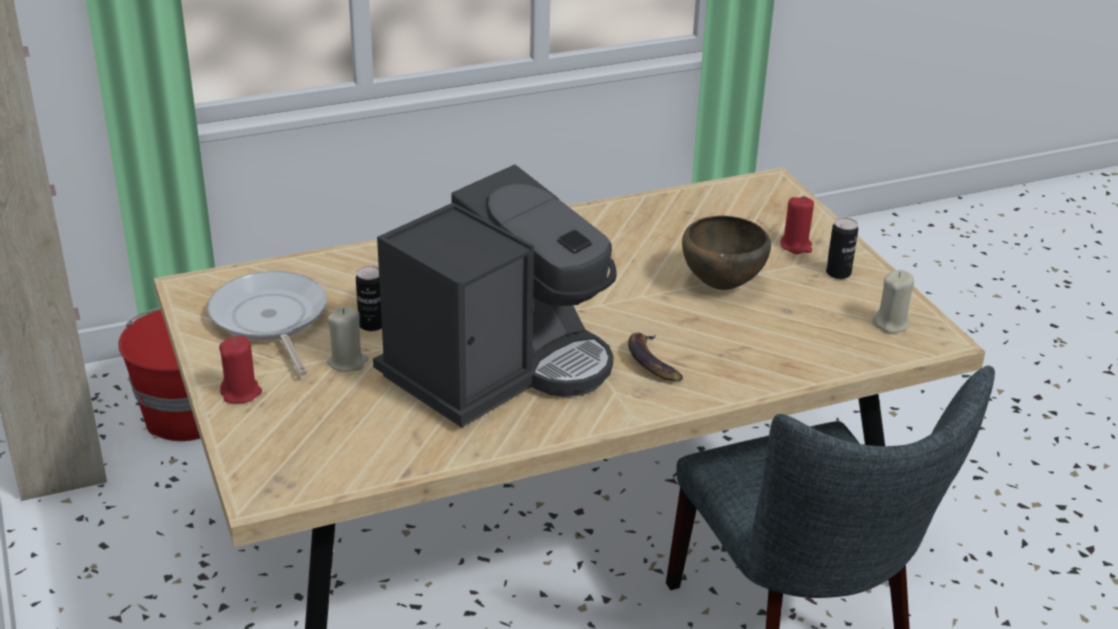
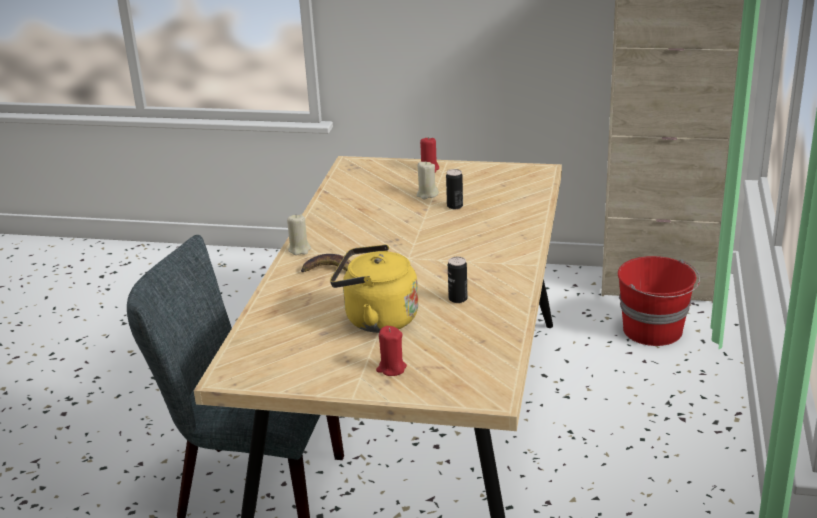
camera: 125 degrees right, 5 degrees down
frying pan [208,271,327,376] -> none
coffee machine [373,165,617,428] -> none
brown bowl [682,216,771,290] -> yellow kettle [330,245,418,333]
can [826,217,858,279] -> can moved to [448,257,468,303]
beige candle [872,270,914,333] -> beige candle moved to [287,214,311,255]

